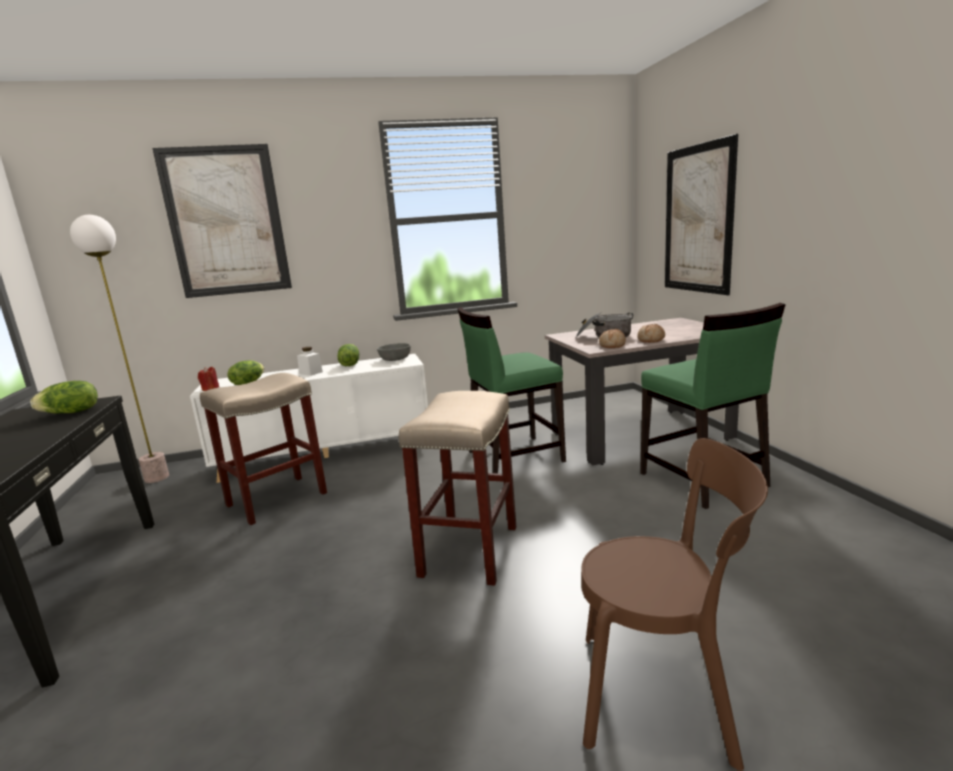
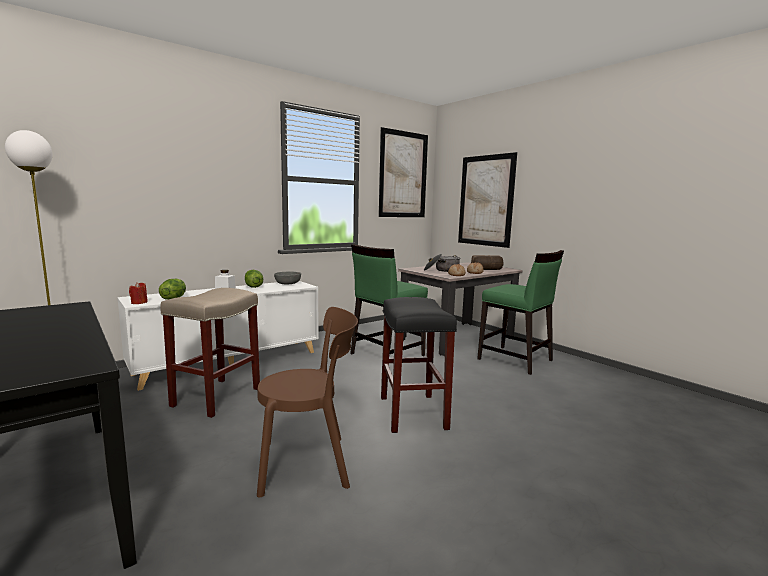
camera: 25 degrees left, 5 degrees down
lettuce [30,381,98,414] -> none
picture [152,144,292,298] -> picture moved to [379,127,428,217]
beige stool [399,391,516,586] -> black stool [381,297,457,433]
brown chair [581,438,768,771] -> brown chair moved to [257,307,358,498]
none -> bread [471,255,503,270]

